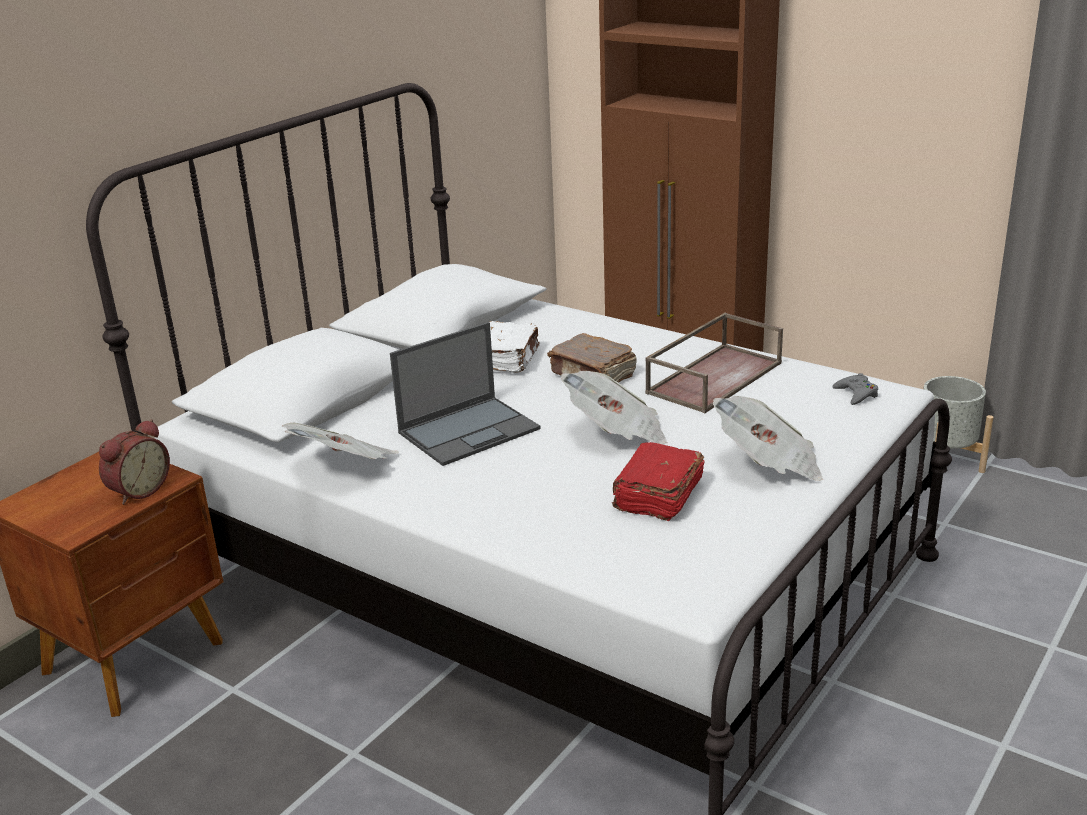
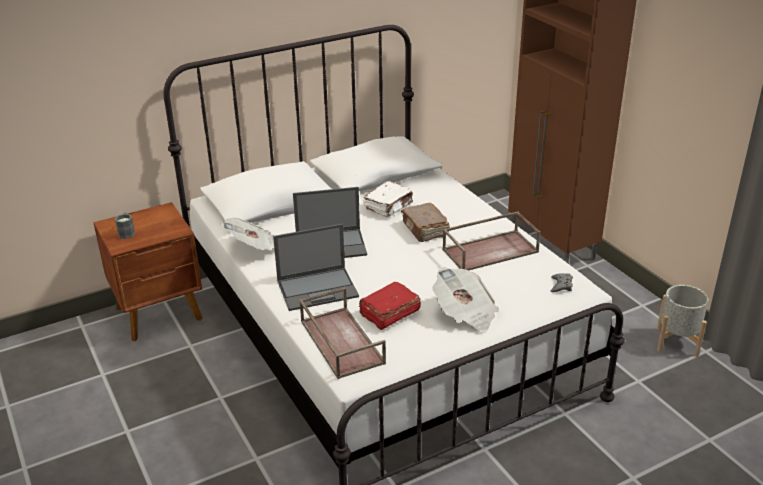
camera: 25 degrees right, 5 degrees up
alarm clock [99,419,170,505] -> none
newspaper [561,371,668,444] -> none
none -> grey mug [115,212,135,239]
none -> laptop [273,224,359,311]
none -> brown tray [299,288,386,379]

